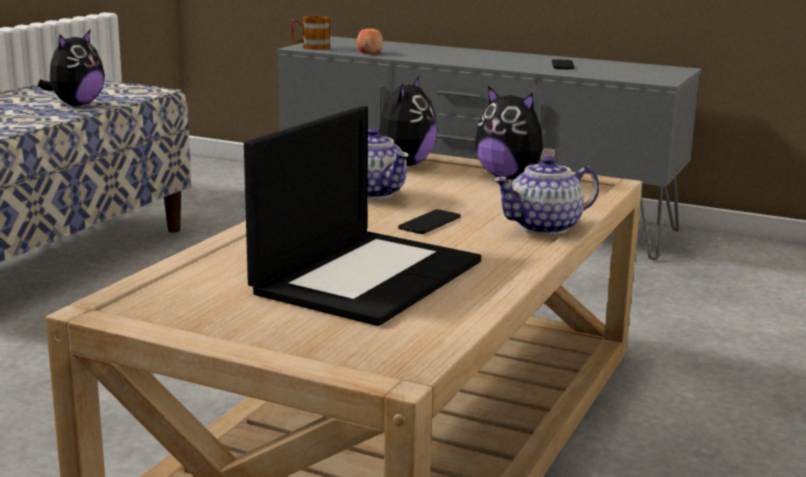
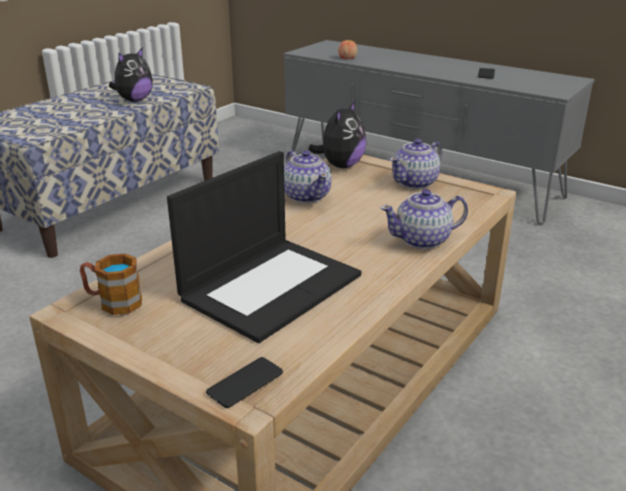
camera: 10 degrees right, 10 degrees up
mug [290,16,330,50] -> mug moved to [80,254,142,315]
phone [398,209,461,234] -> phone moved to [206,357,283,408]
plush toy [475,85,556,179] -> teapot [390,139,442,189]

